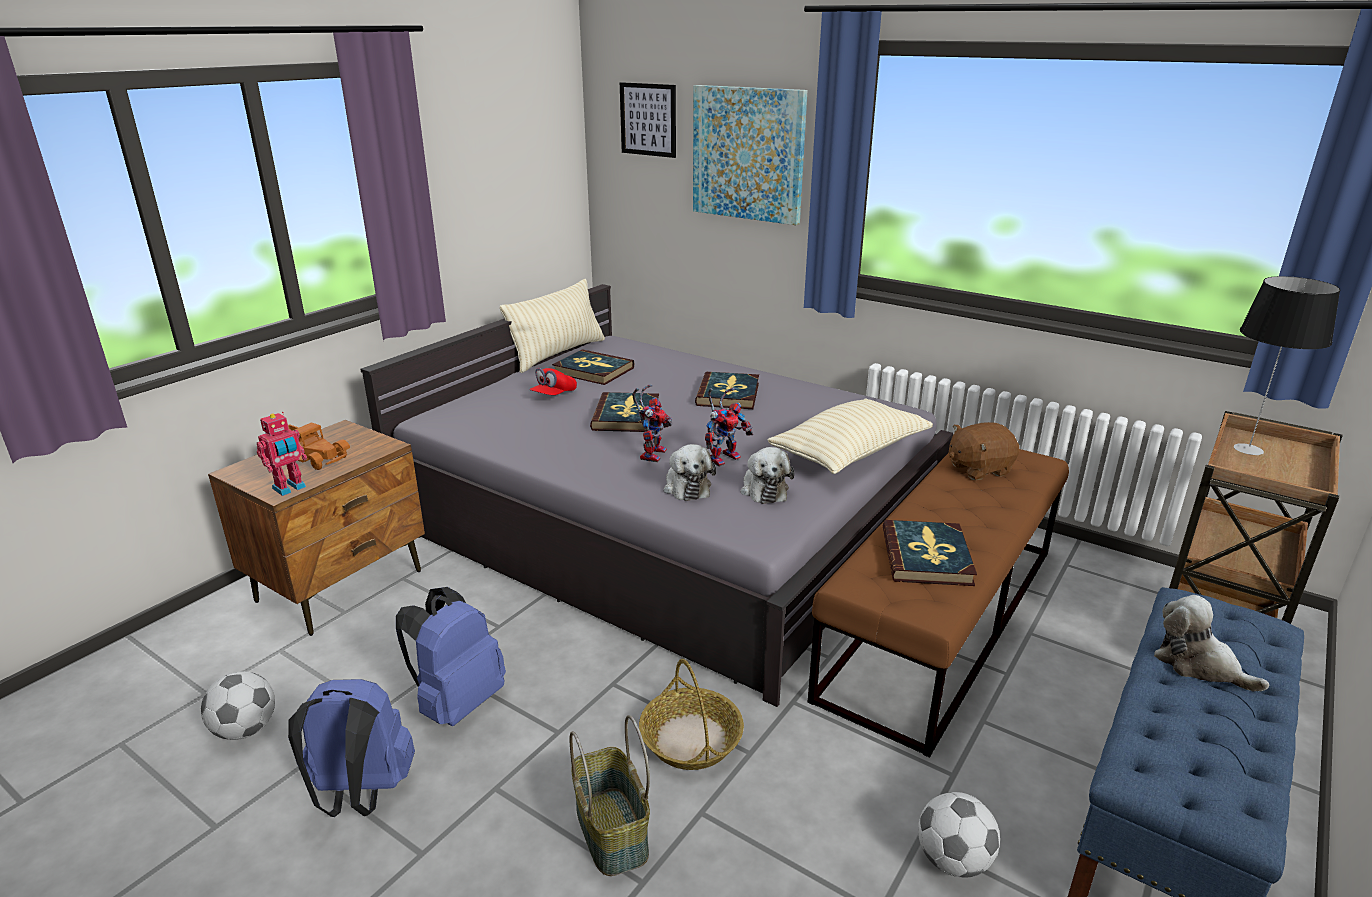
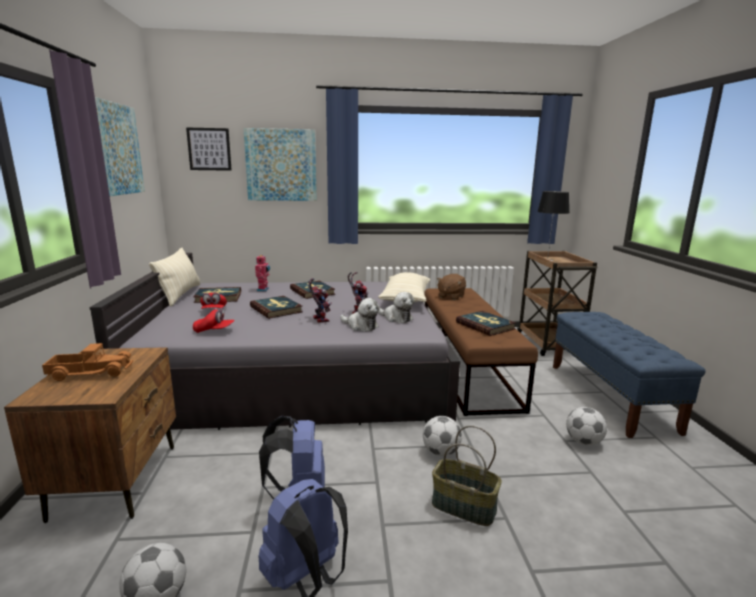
camera: 40 degrees left, 10 degrees down
toy robot [257,412,307,496] -> toy robot moved to [255,255,270,291]
basket [639,659,744,770] -> football [423,416,462,456]
plush toy [1154,595,1269,692] -> none
none -> picture [95,97,145,196]
none -> red cap [193,307,235,333]

